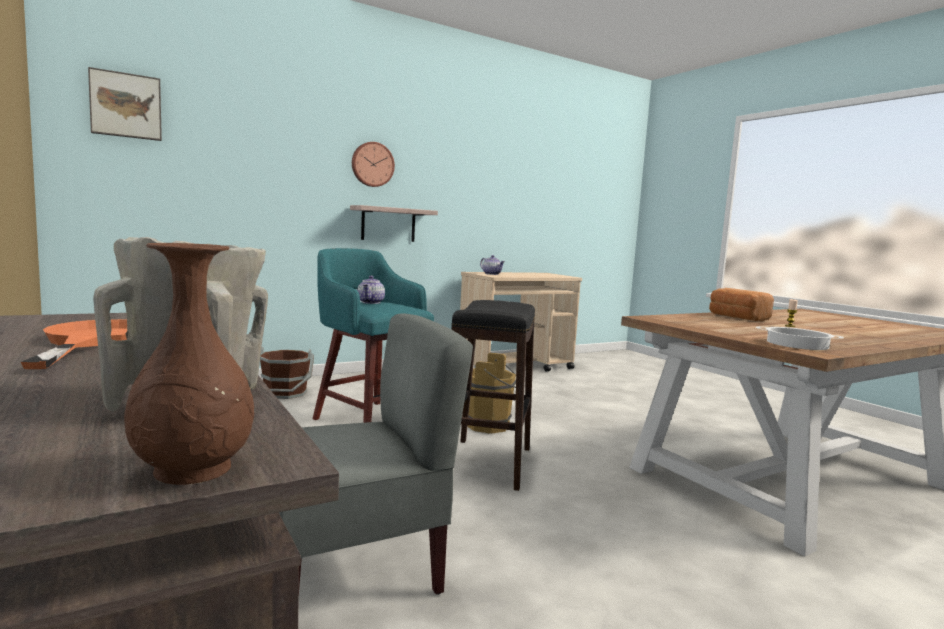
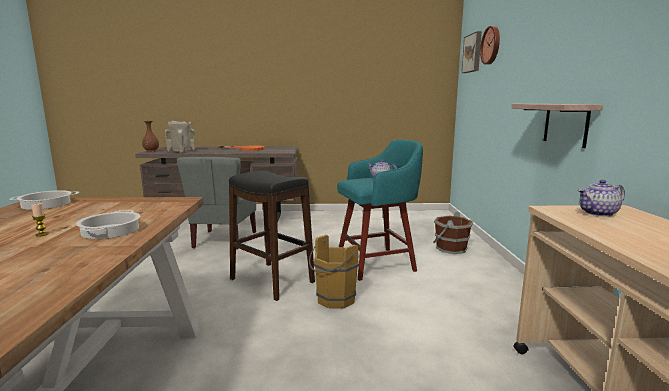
camera: 120 degrees right, 5 degrees up
wall clock [352,142,395,187] -> wall clock moved to [480,26,500,64]
bread [709,288,774,321] -> cooking pot [76,210,140,239]

